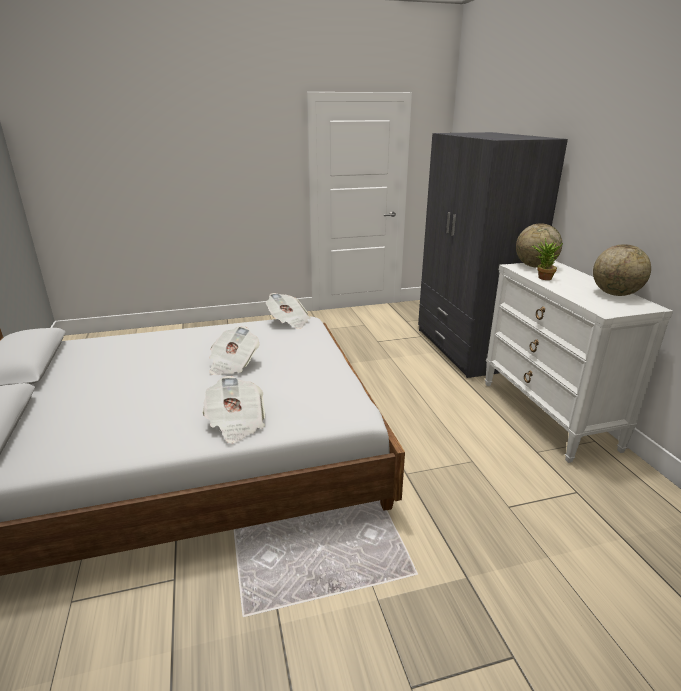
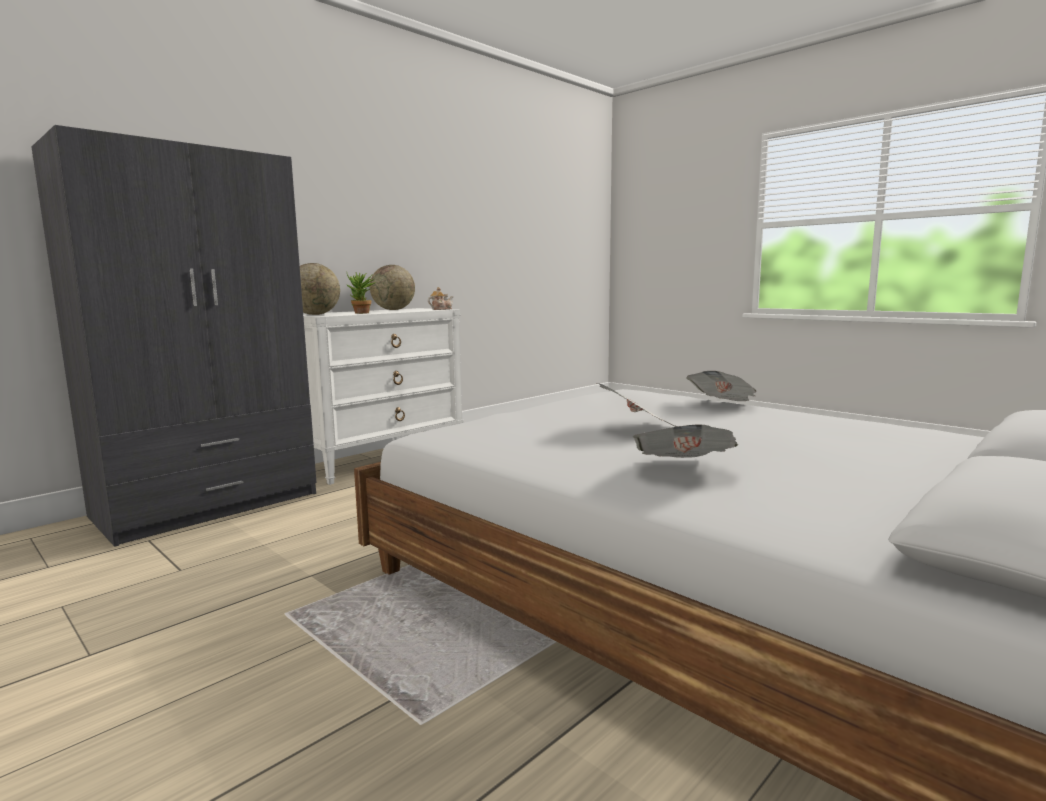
camera: 120 degrees left, 15 degrees down
newspaper [266,293,311,329] -> newspaper moved to [633,424,738,458]
none -> teapot [428,287,454,310]

